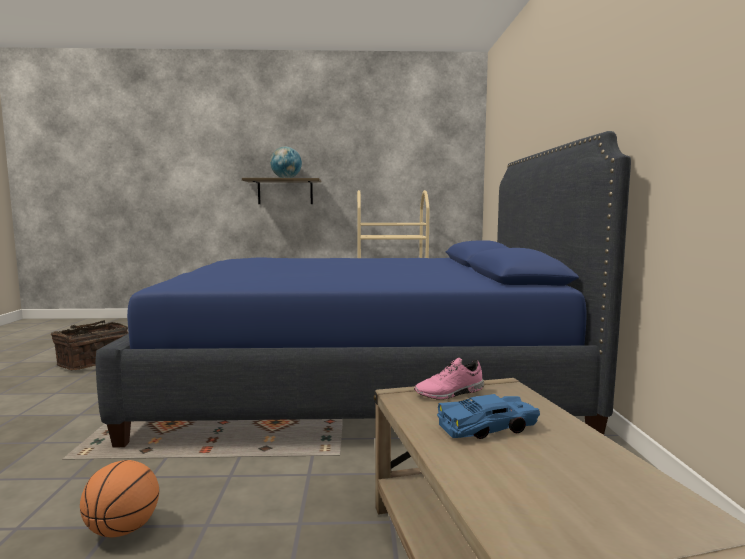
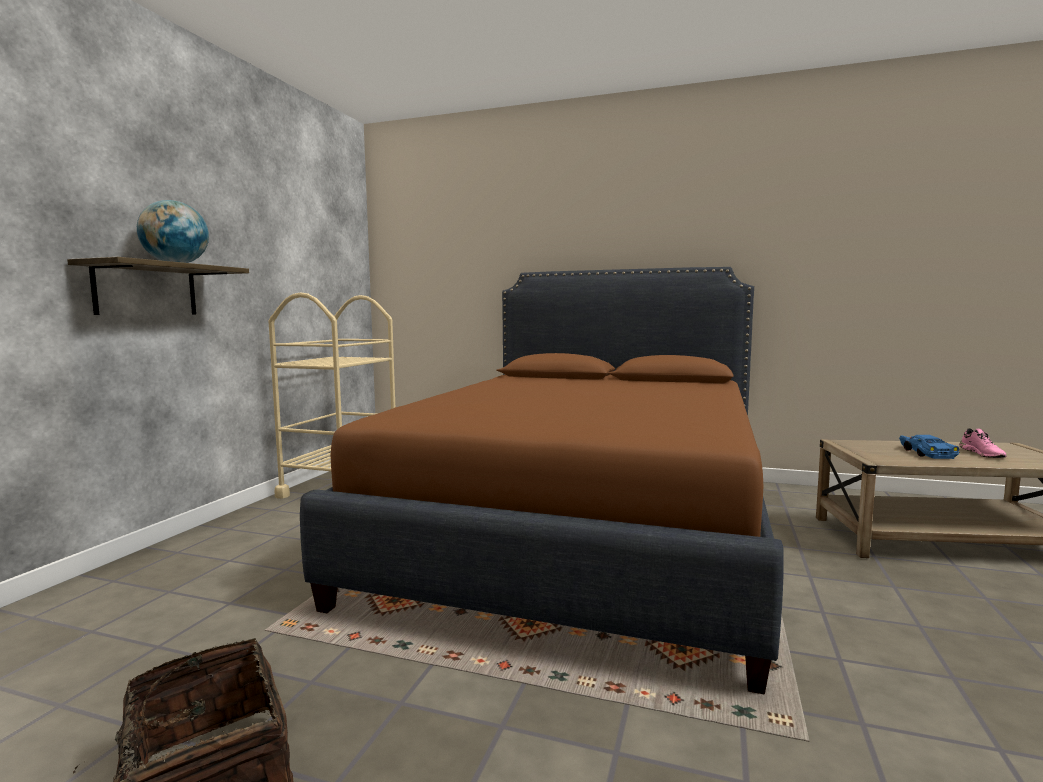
camera: 70 degrees left, 0 degrees up
basketball [80,460,159,537] -> none
blue bed [96,131,631,447] -> brown bed [300,267,783,695]
pink shoe [414,358,484,400] -> pink shoe moved to [959,428,1007,458]

